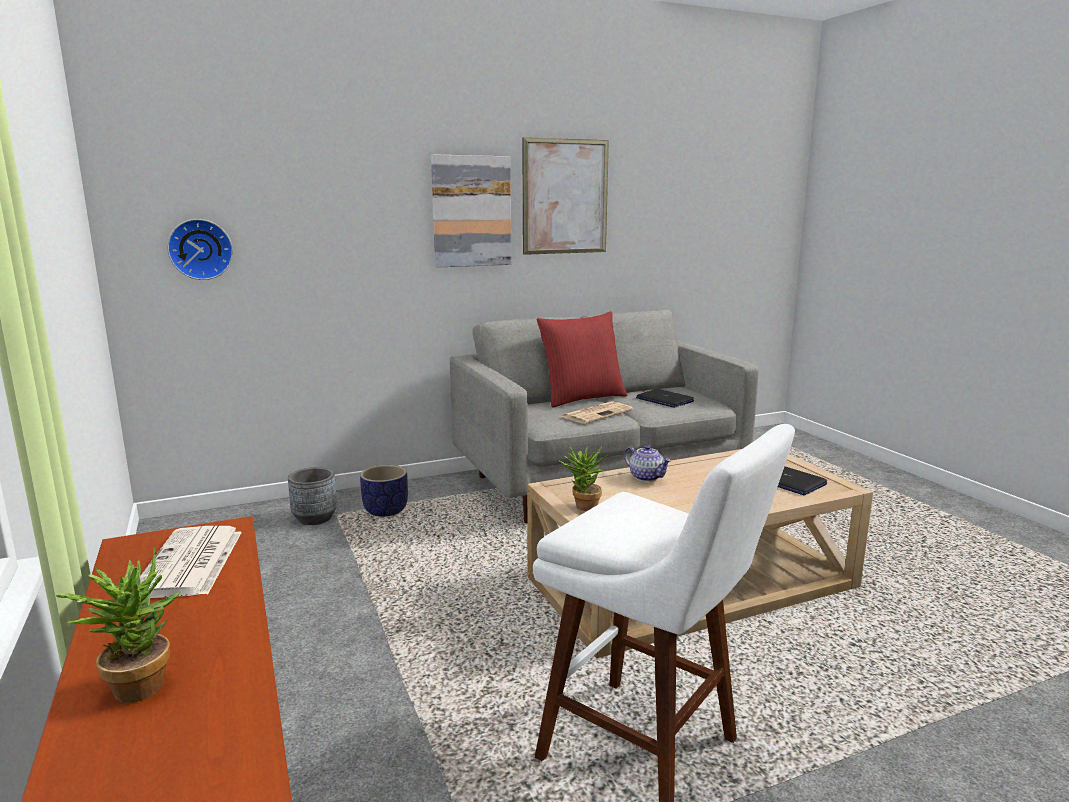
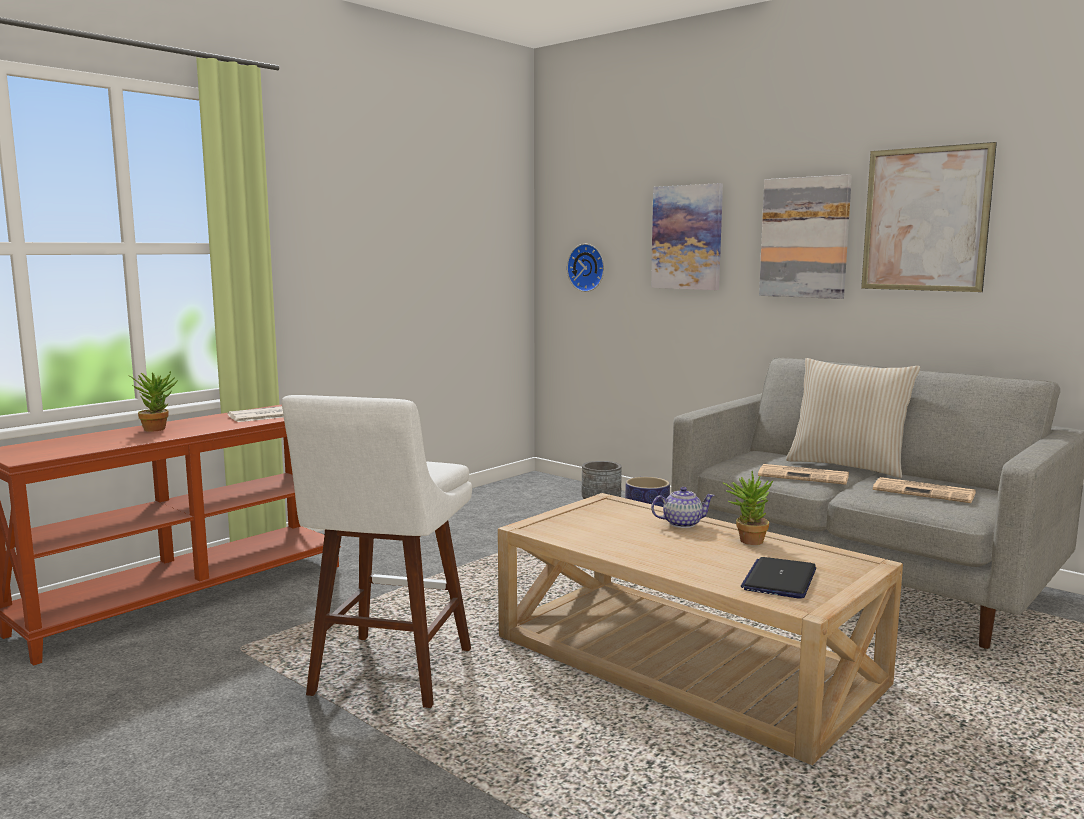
camera: 65 degrees right, 5 degrees down
red pillow [537,311,628,408] -> beige pillow [786,358,920,478]
potted plant [559,444,607,511] -> potted plant moved to [722,471,774,545]
teapot [624,445,672,482] -> teapot turned 120 degrees counterclockwise [651,487,715,528]
laptop [636,389,694,408] -> newspaper [873,477,976,503]
none -> picture [651,183,723,290]

